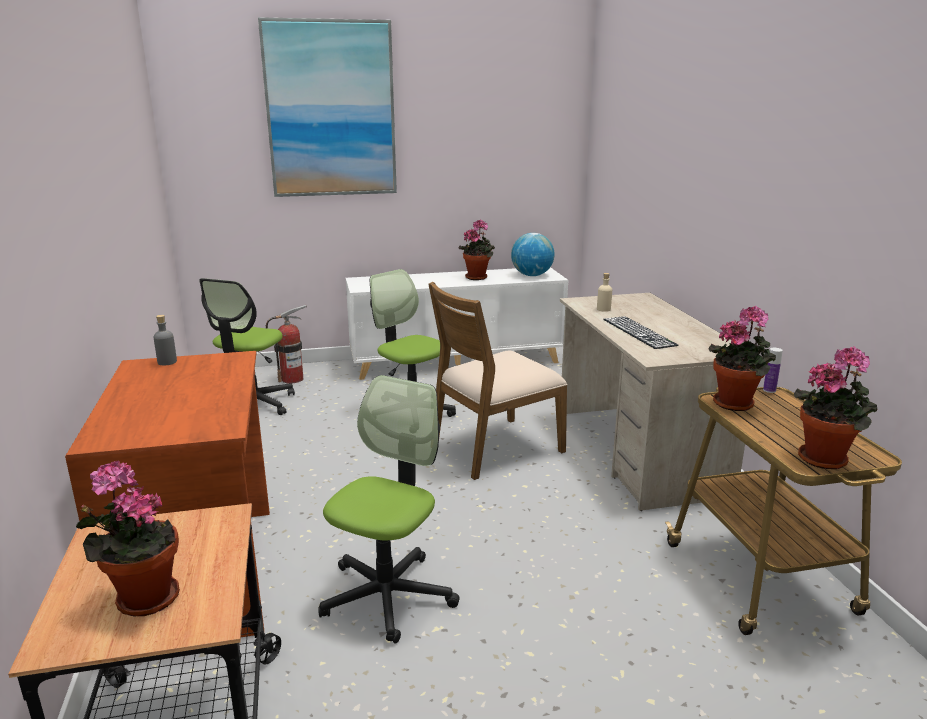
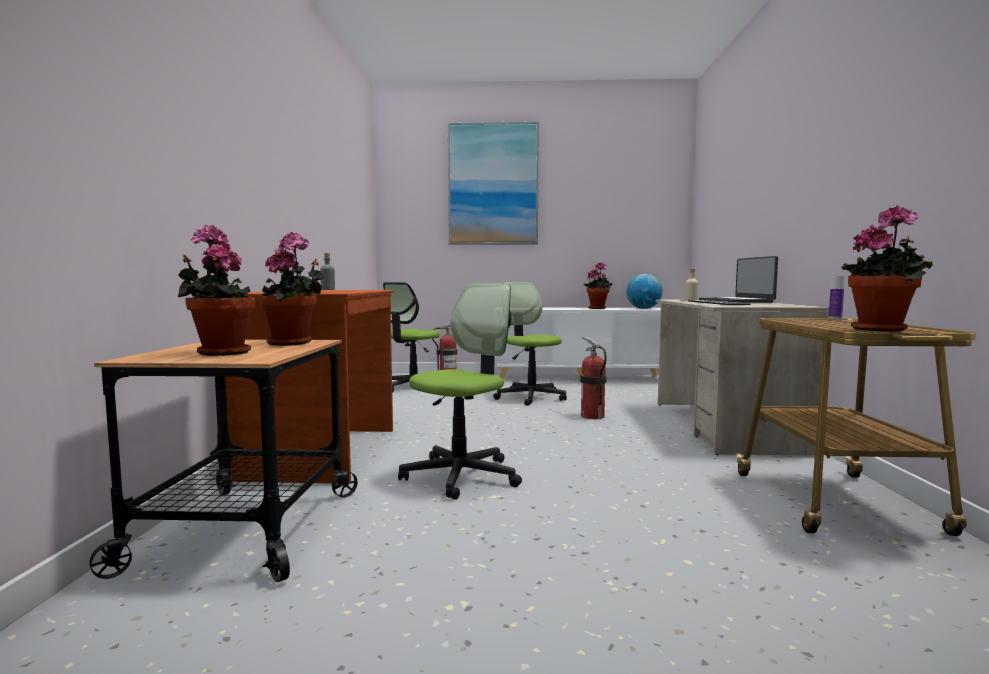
camera: 15 degrees right, 15 degrees down
brown chair [428,282,568,480] -> fire extinguisher [580,336,607,419]
potted plant [709,305,776,411] -> potted plant moved to [259,232,325,346]
none -> laptop [699,256,778,303]

